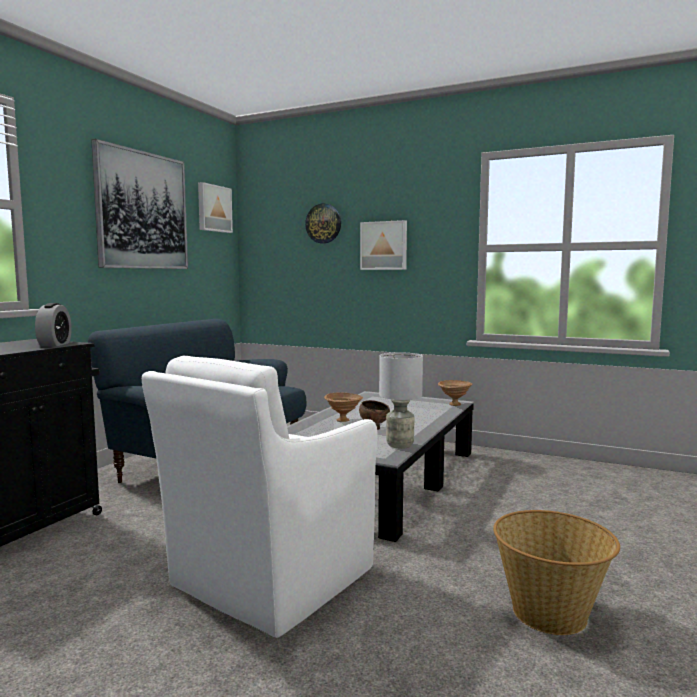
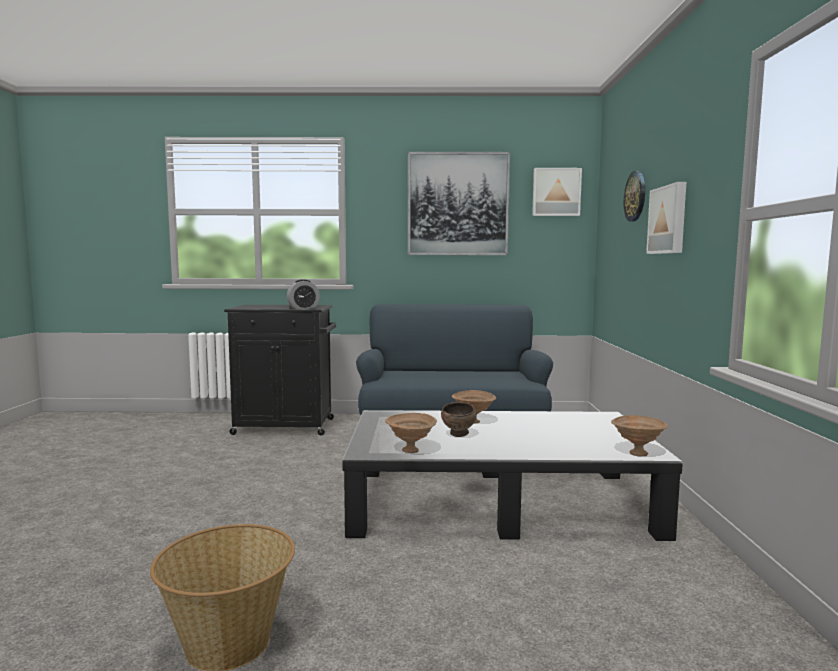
camera: 65 degrees right, 0 degrees up
white armchair [142,356,377,638] -> none
grey table lamp [379,352,423,449] -> brown bowl [385,413,437,453]

